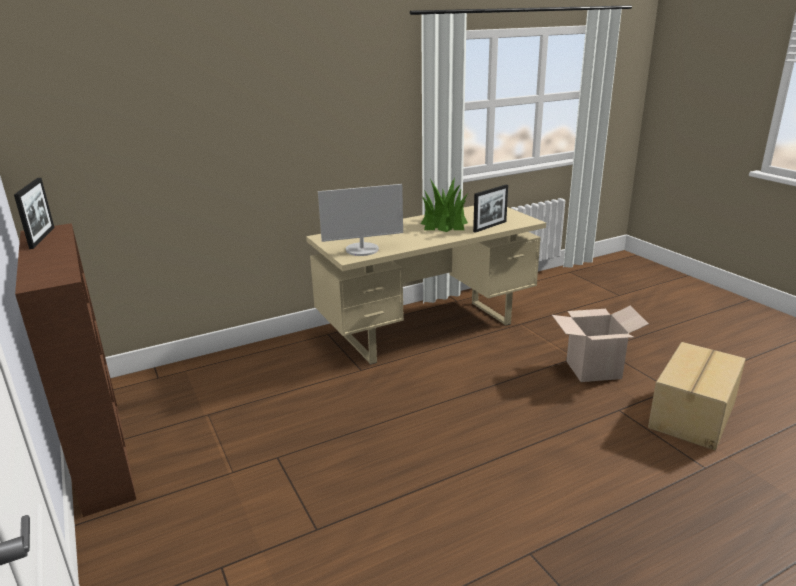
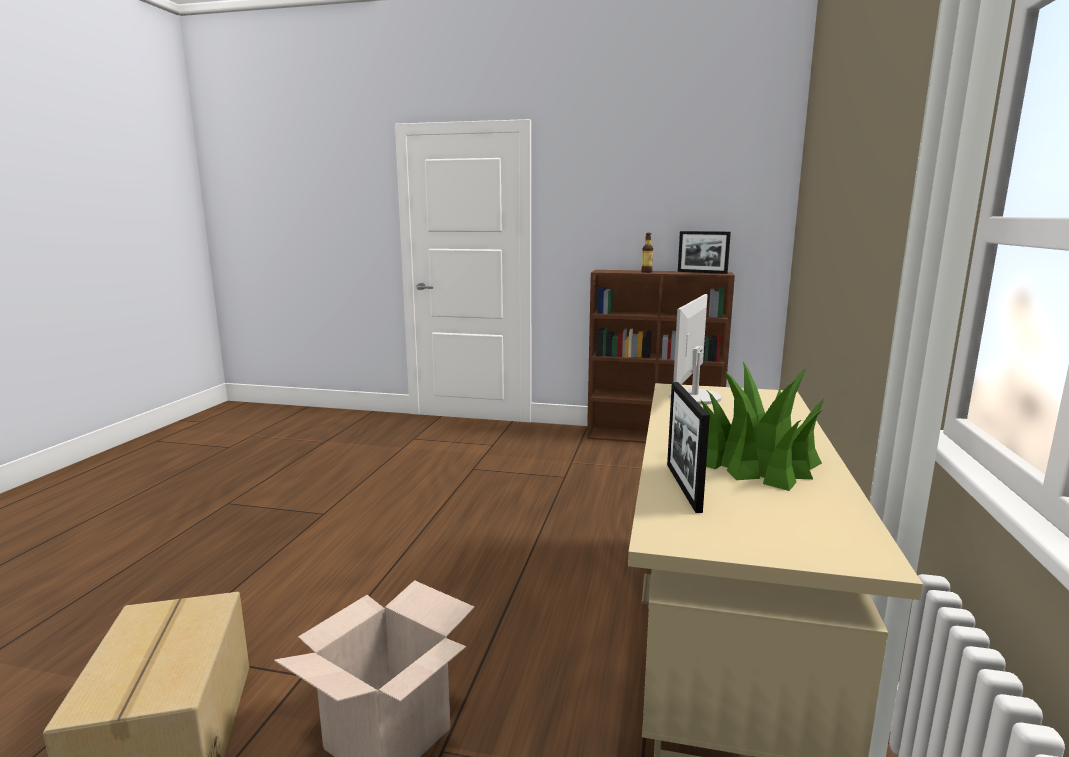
camera: 130 degrees right, 10 degrees down
none -> bottle [641,233,653,273]

